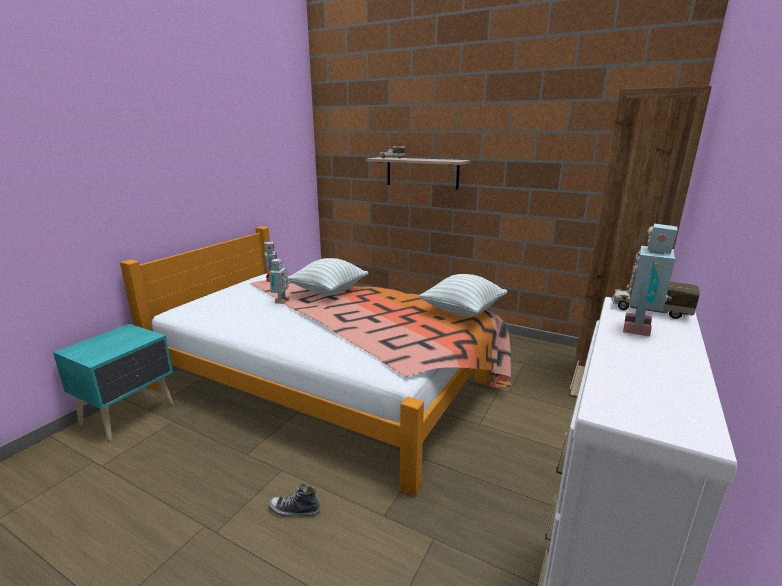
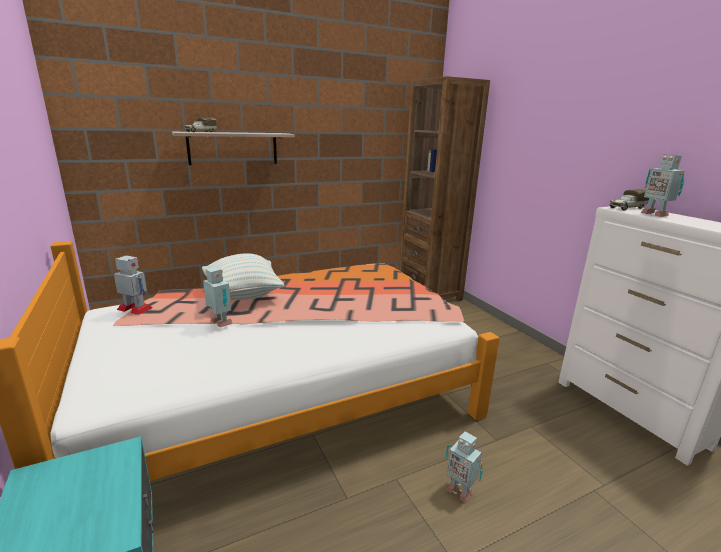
camera: 55 degrees left, 0 degrees up
shoe [268,483,320,517] -> toy robot [446,432,483,503]
pillow [419,274,507,317] -> none

